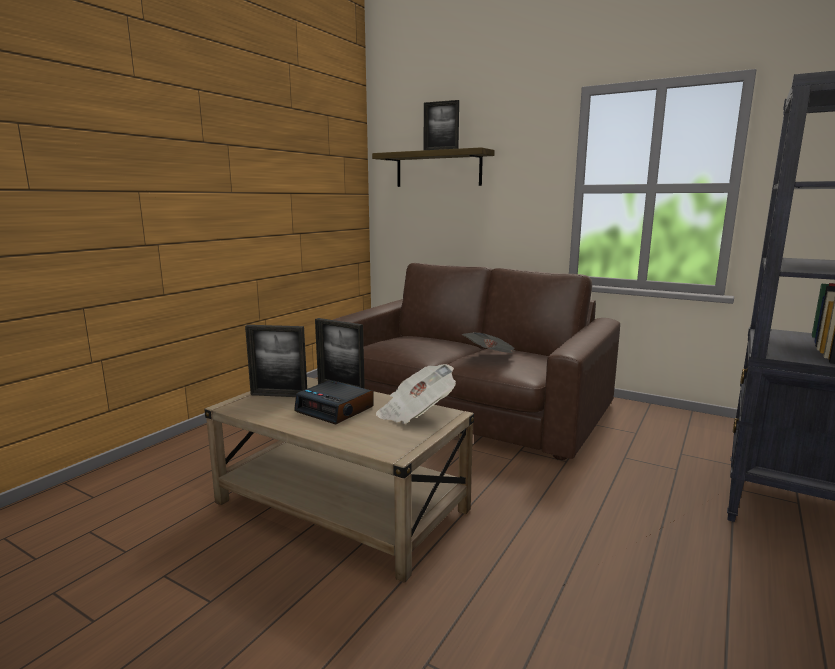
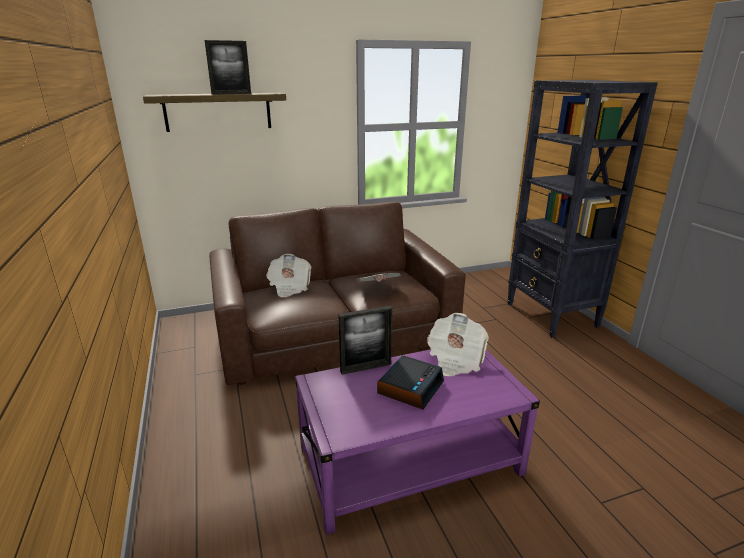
camera: 50 degrees left, 10 degrees up
beige coffee table [204,377,474,583] -> purple coffee table [294,349,540,535]
picture frame [245,325,307,397] -> none
alarm clock [294,380,374,424] -> alarm clock turned 45 degrees counterclockwise [377,355,444,410]
none -> newspaper [266,254,311,298]

